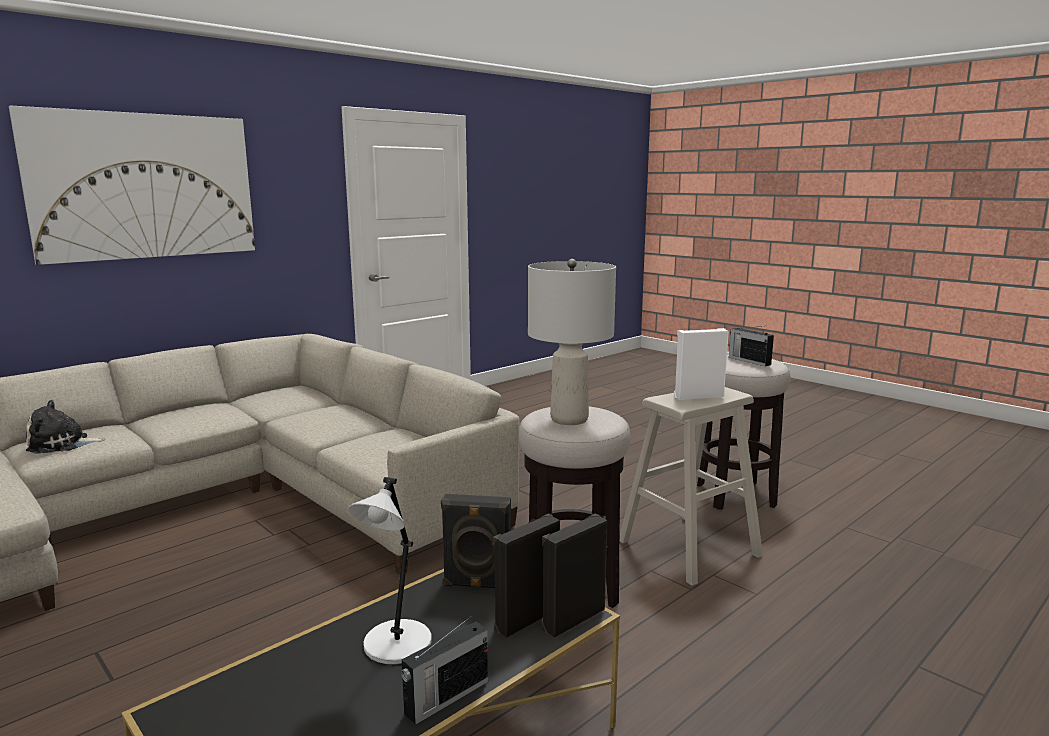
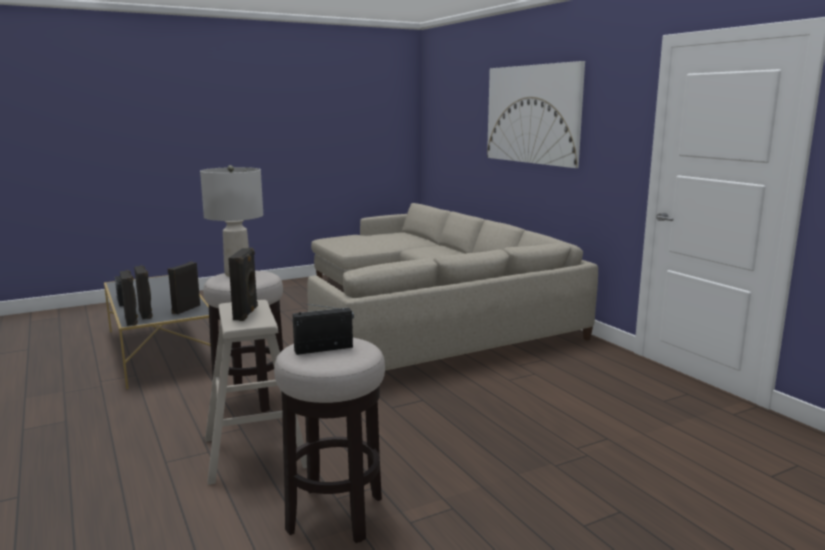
camera: 105 degrees right, 0 degrees up
plush toy [26,400,106,454] -> none
grey table lamp [348,477,432,664] -> none
white speaker [674,328,729,400] -> black speaker [228,248,258,321]

